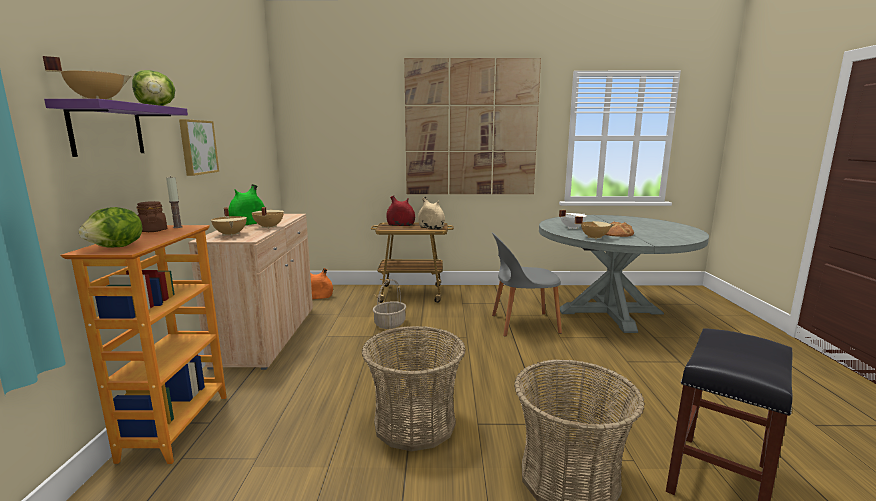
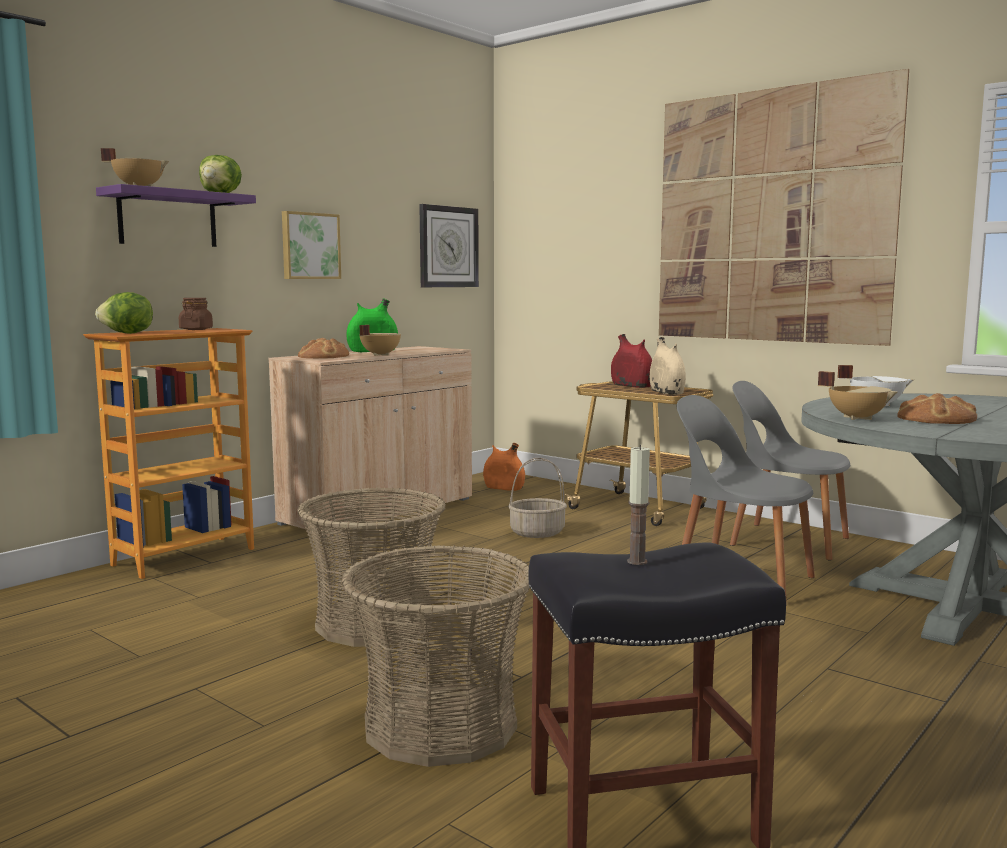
camera: 40 degrees right, 5 degrees down
candle [166,176,183,228] -> candle moved to [627,445,650,565]
beige cooking pot [211,207,247,236] -> bread [298,338,349,358]
none -> wall clock [419,204,479,287]
none -> grey chair [730,381,850,561]

